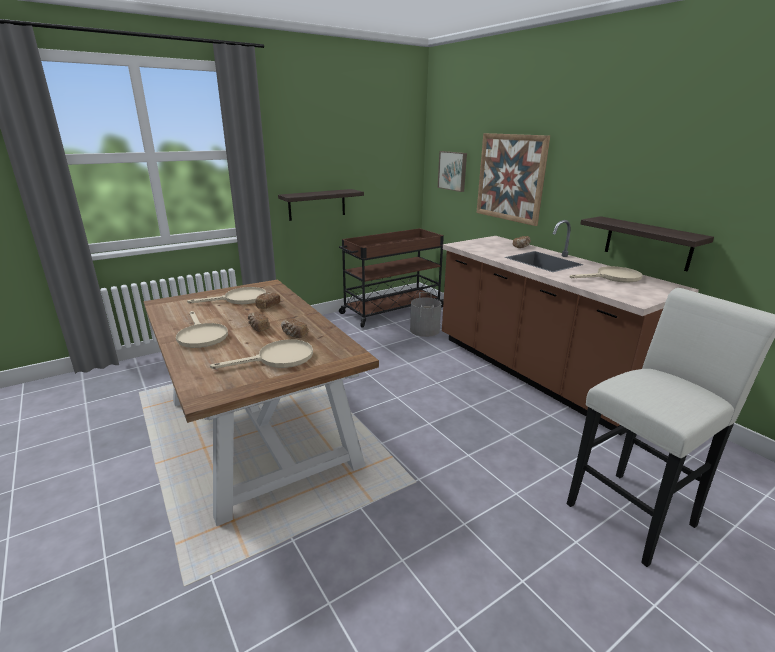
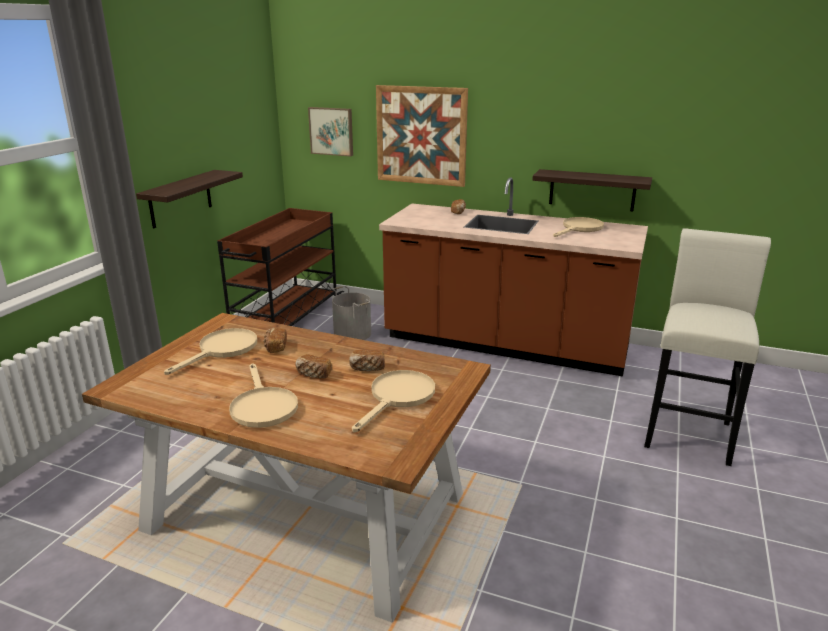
camera: 35 degrees left, 0 degrees up
beige frying pan [176,311,228,348] -> beige frying pan turned 45 degrees clockwise [229,363,298,428]

